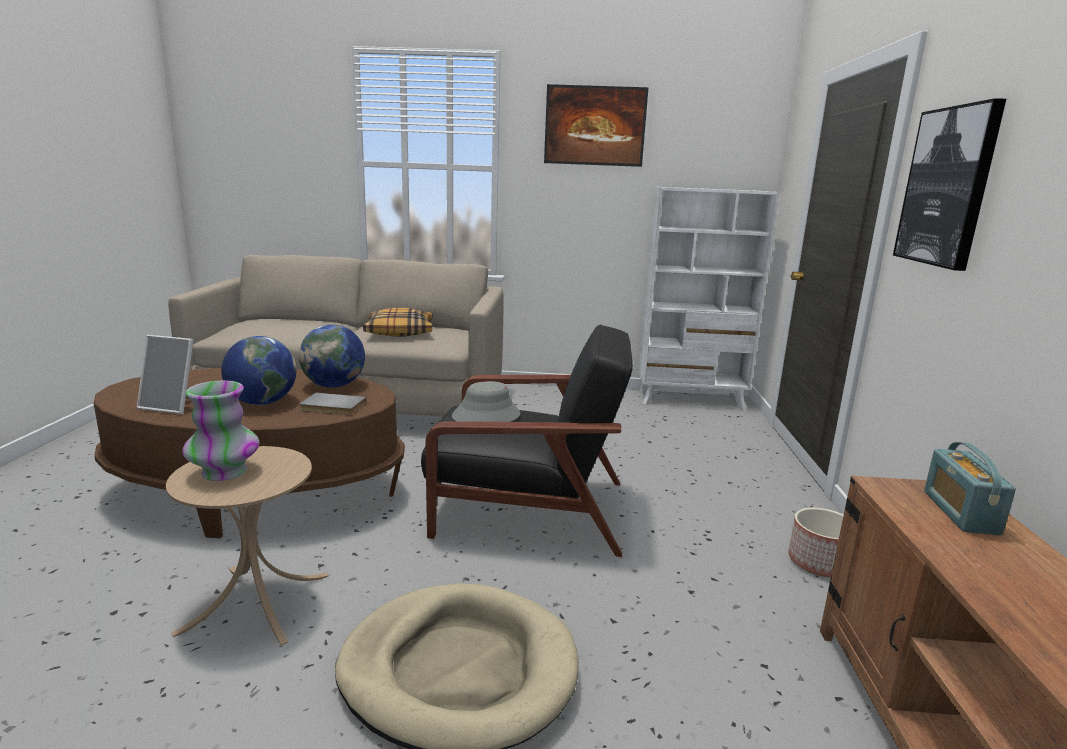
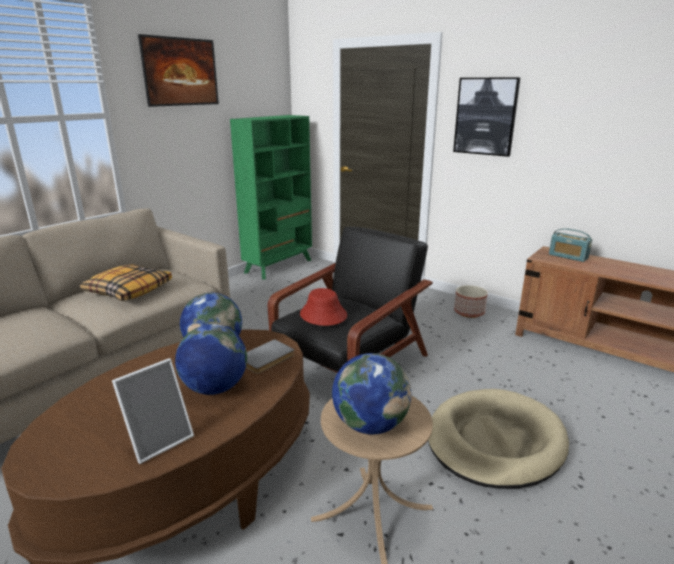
camera: 55 degrees left, 5 degrees up
vase [182,380,260,481] -> globe [332,353,412,434]
grey hat [452,381,520,422] -> red hat [300,288,347,326]
white bookcase [639,187,780,410] -> green bookcase [230,115,312,280]

